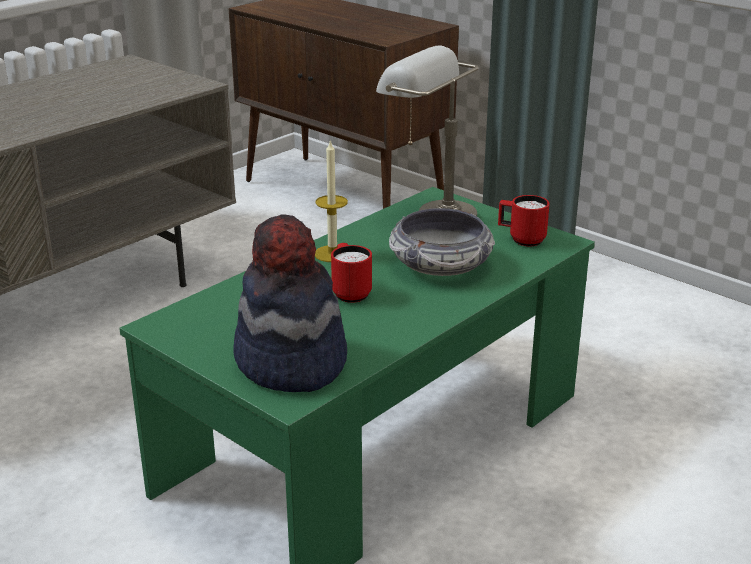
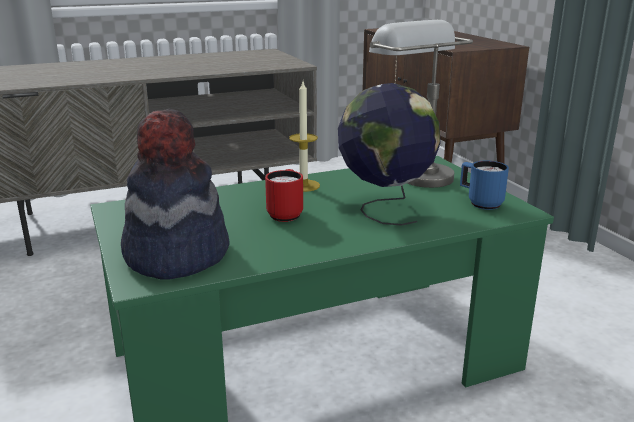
camera: 25 degrees right, 5 degrees down
bowl [389,208,495,276] -> globe [338,83,440,226]
red mug [498,195,550,246] -> blue mug [460,161,509,210]

